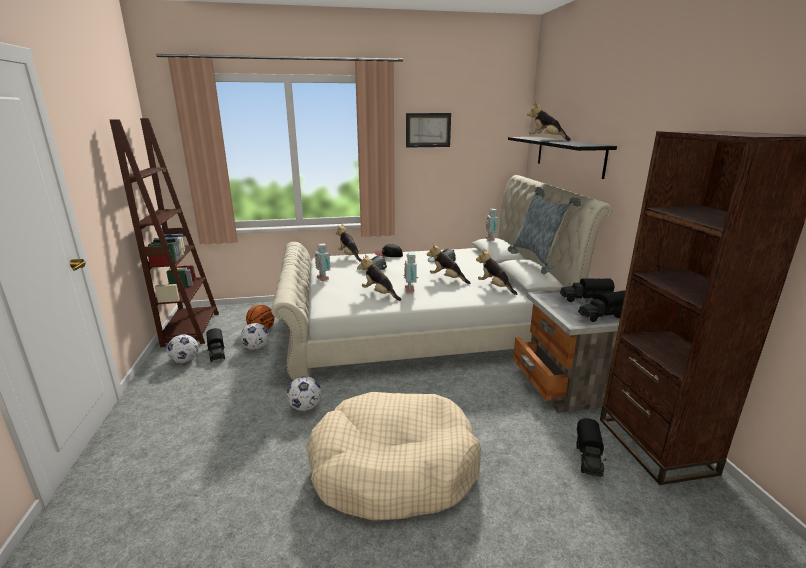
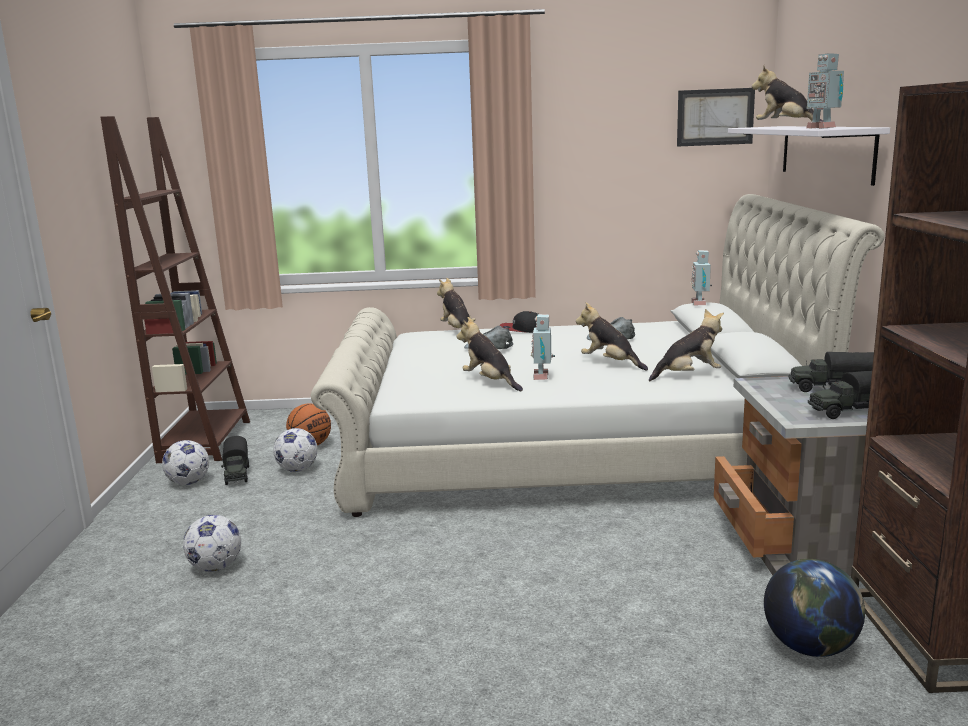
camera: 10 degrees right, 5 degrees down
football [287,376,321,411] -> football moved to [183,515,241,572]
beige dog bed [307,392,482,521] -> none
toy robot [315,243,330,281] -> toy robot moved to [806,53,844,129]
picture [406,113,451,148] -> picture moved to [677,88,755,147]
plush toy [476,248,517,295] -> plush toy turned 105 degrees clockwise [649,309,724,381]
black shelf [508,137,617,179] -> white shelf [728,126,890,186]
pillow [508,186,581,274] -> none
toy truck [576,418,606,476] -> globe [764,559,865,657]

